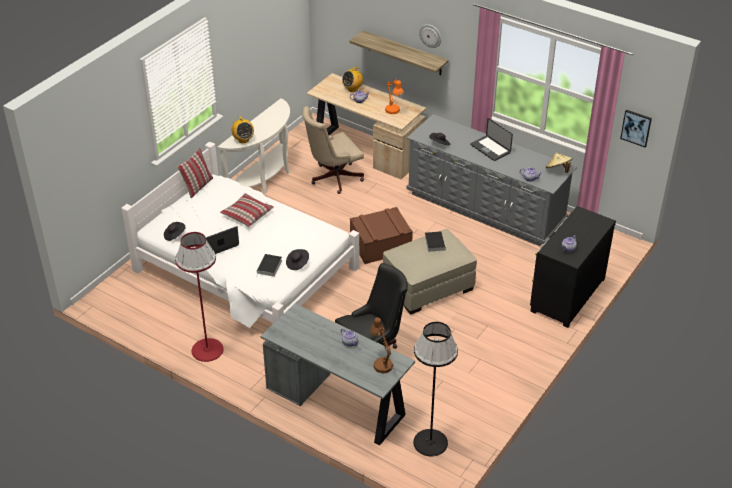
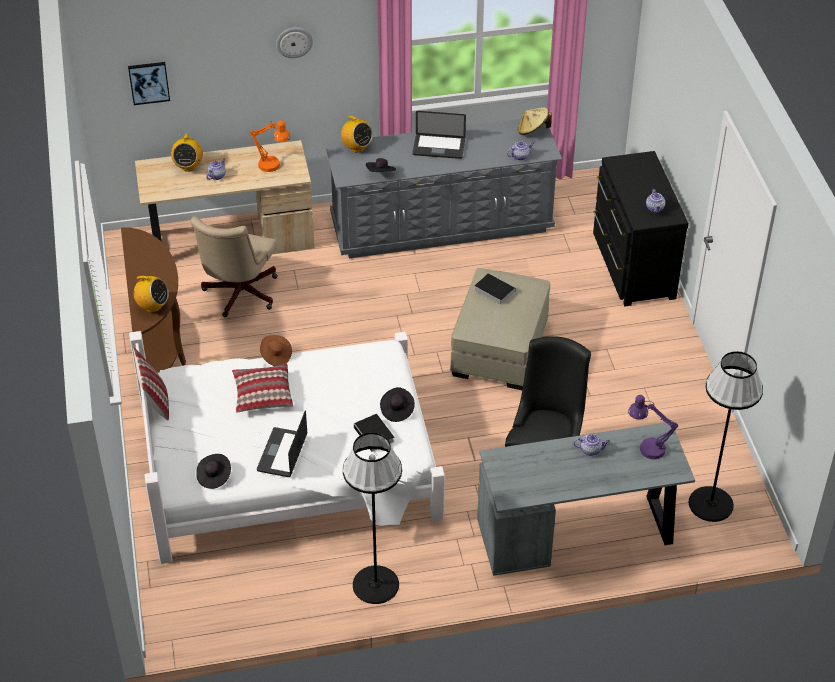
camera: 45 degrees left, 5 degrees up
red floor lamp [175,232,224,362] -> black floor lamp [343,432,402,604]
white console table [218,98,290,194] -> brown console table [121,227,186,373]
shelf [349,31,449,75] -> none
brown storage box [350,207,413,264] -> none
brown table lamp [370,317,393,373] -> purple table lamp [628,395,678,459]
picture [620,110,652,147] -> picture moved to [128,62,170,105]
none -> brown hat [260,335,292,366]
none -> radio [341,116,373,152]

